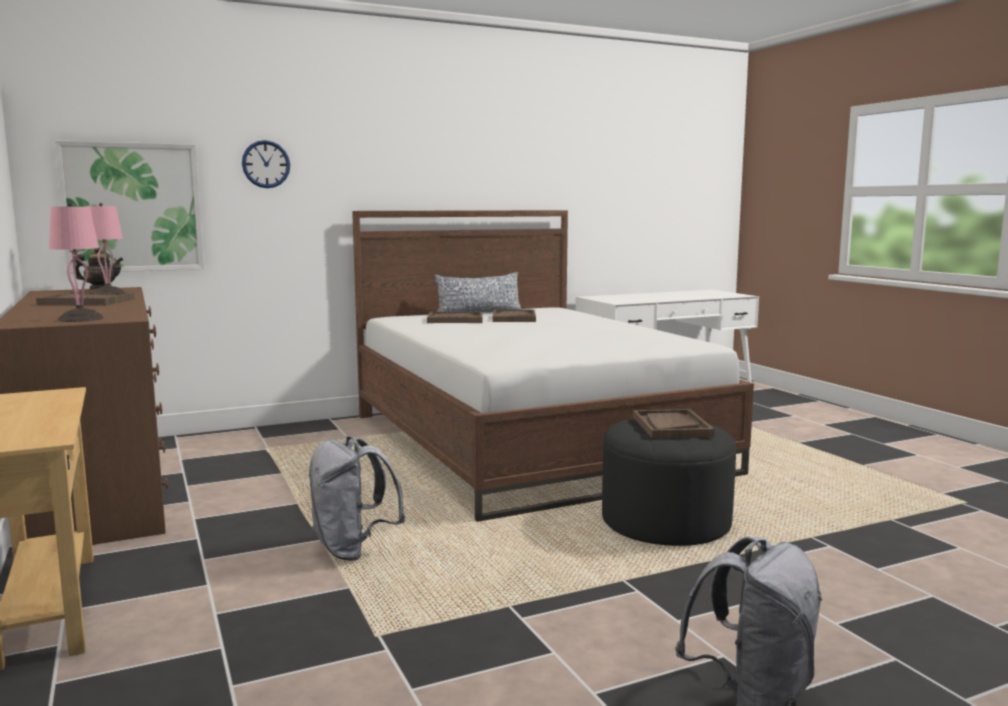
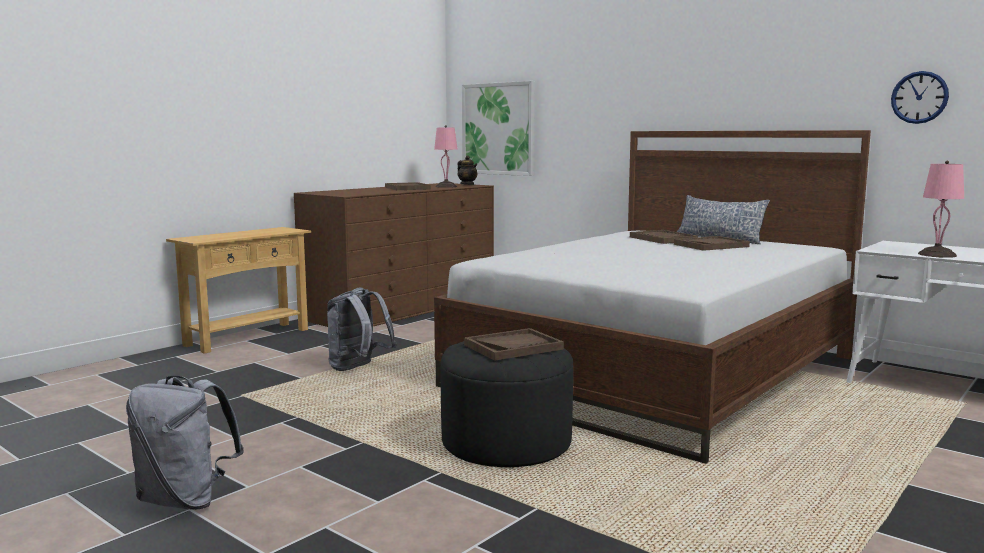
camera: 65 degrees right, 0 degrees up
pink table lamp [49,202,104,322] -> pink table lamp moved to [918,161,964,258]
wall clock [242,140,290,188] -> wall clock moved to [891,71,949,124]

